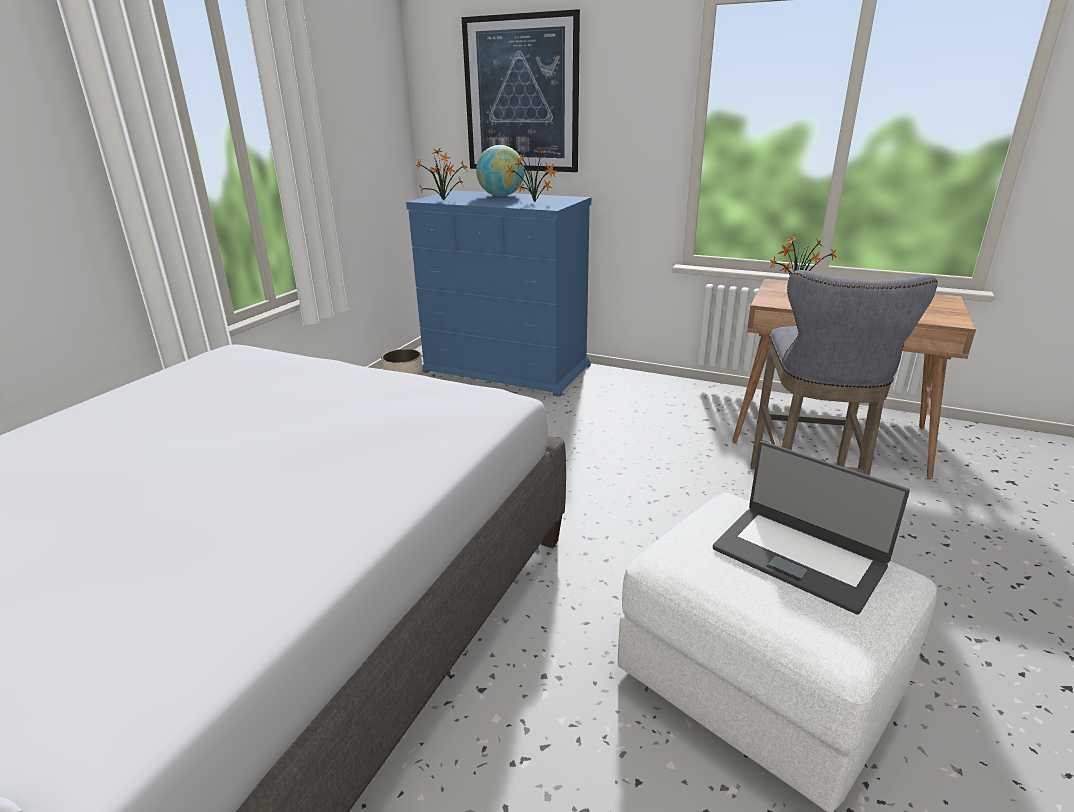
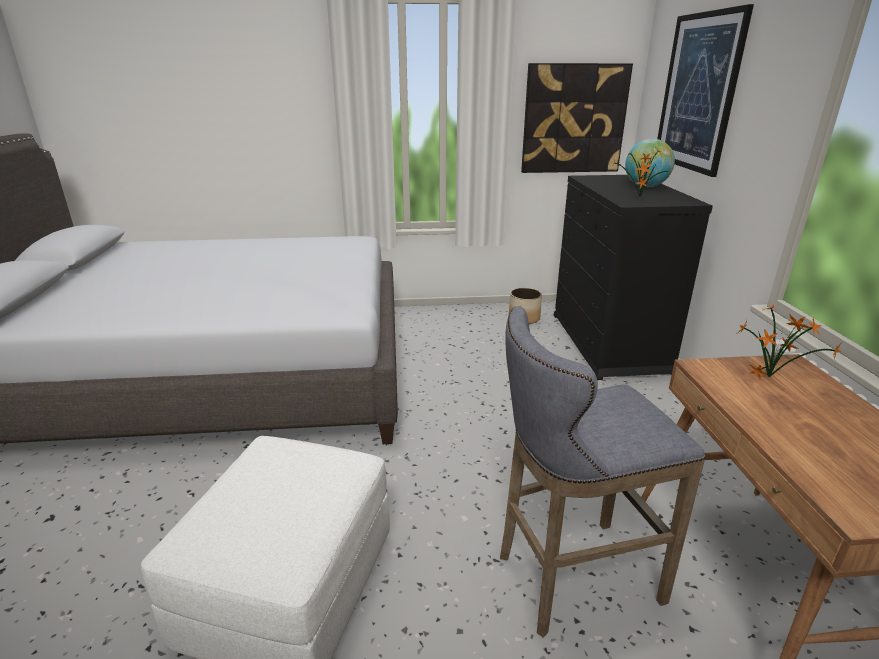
camera: 60 degrees right, 0 degrees up
blue dresser [406,190,591,397] -> black dresser [554,175,713,380]
potted plant [415,147,467,200] -> none
laptop [713,441,910,615] -> none
none -> picture [521,63,633,173]

